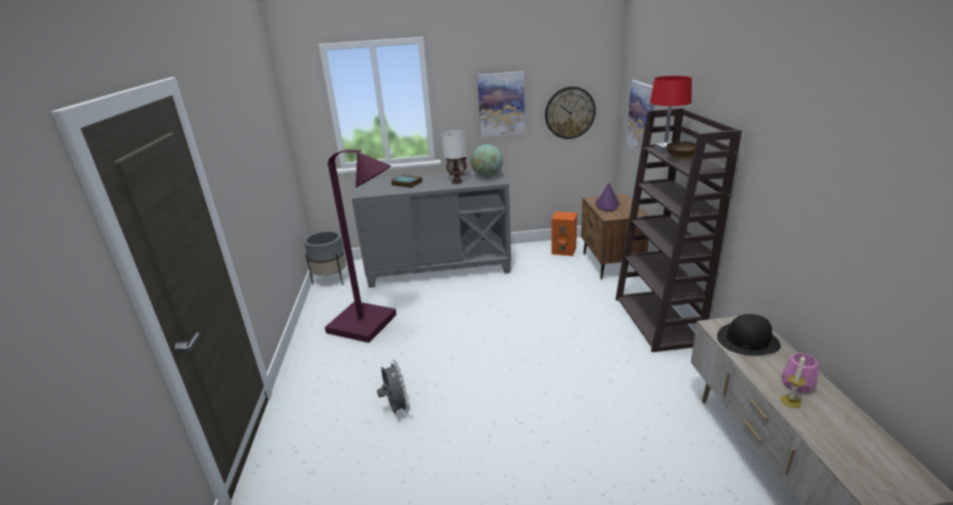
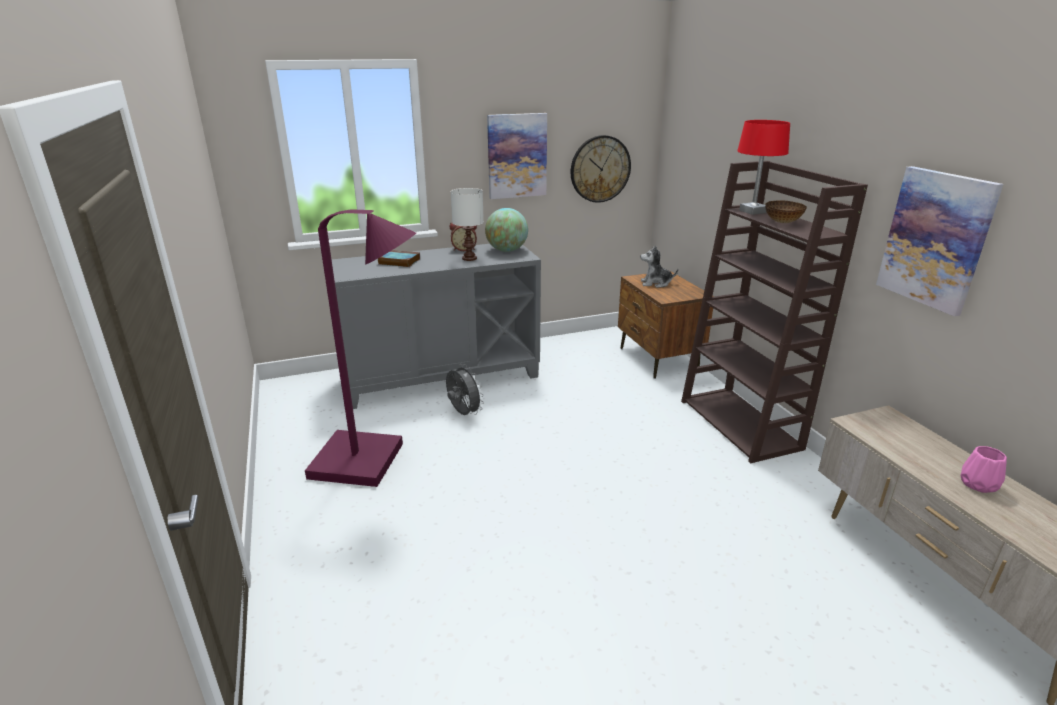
camera: 15 degrees left, 0 degrees up
grey planter [304,231,346,285] -> none
grey fan [377,360,410,414] -> grey fan moved to [446,364,484,415]
orange speaker [551,211,577,256] -> none
purple hat [595,183,620,211] -> plush toy [640,246,678,288]
picture [626,80,654,156] -> picture moved to [876,166,1003,316]
black hat [717,314,781,355] -> none
candle [781,356,806,408] -> none

